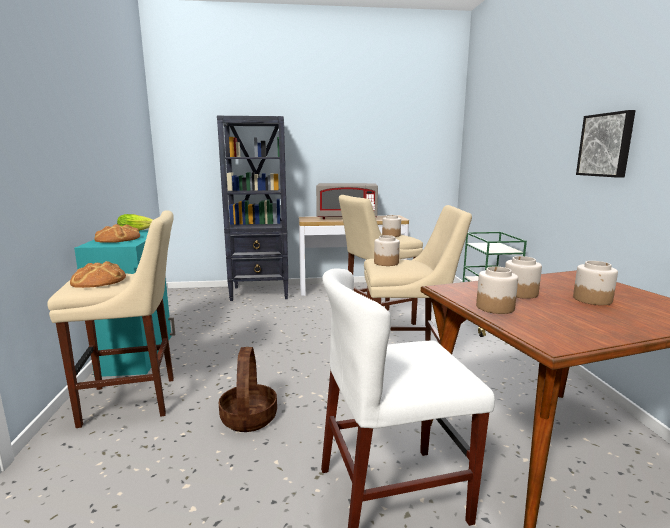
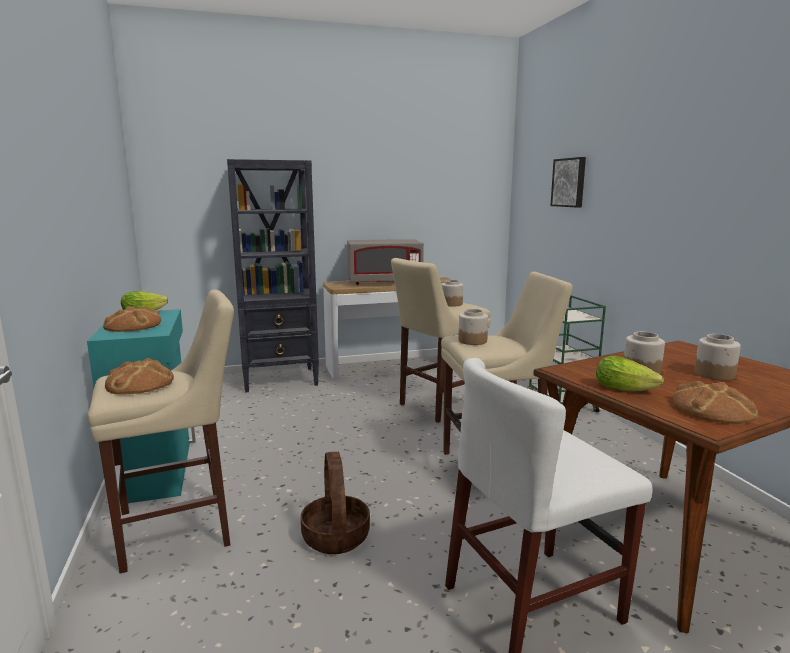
camera: 10 degrees left, 0 degrees up
jar [476,266,518,314] -> lettuce [596,356,664,391]
picture [576,110,636,178] -> picture moved to [550,157,586,207]
none -> bread [673,381,759,424]

